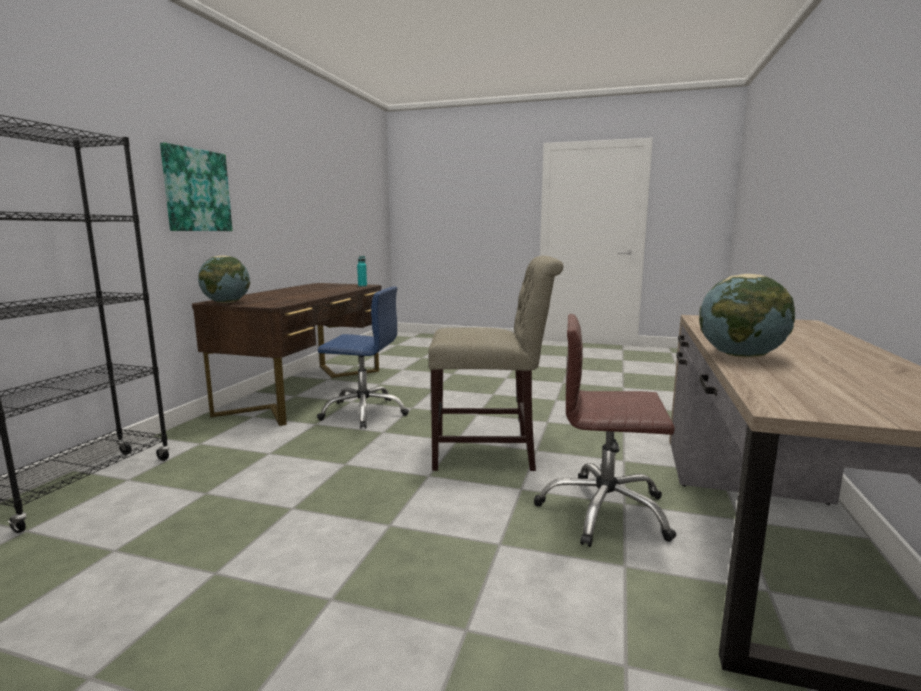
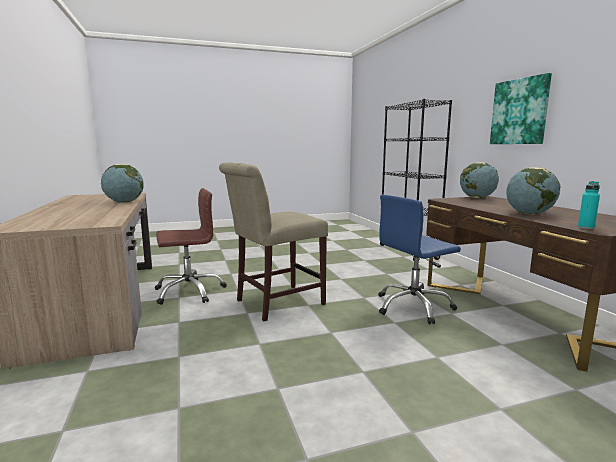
camera: 145 degrees right, 0 degrees up
none -> globe [506,167,560,215]

